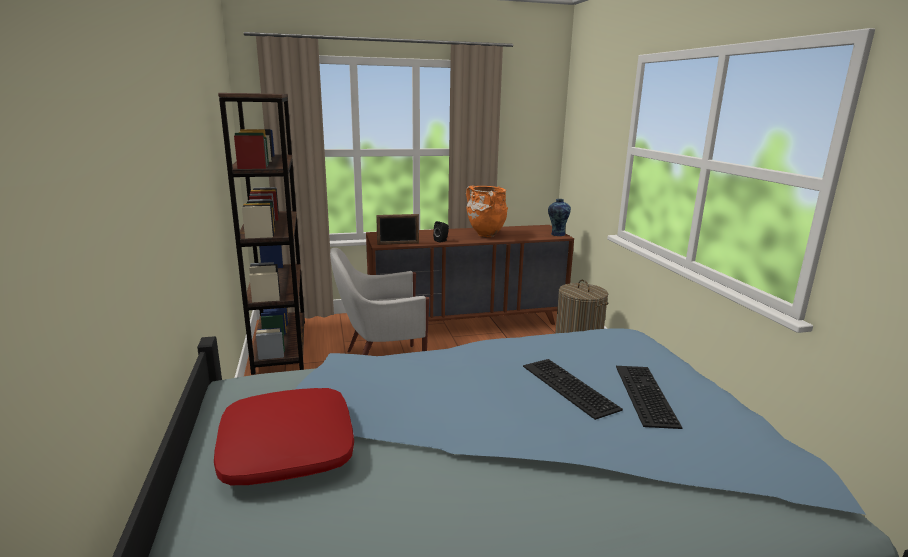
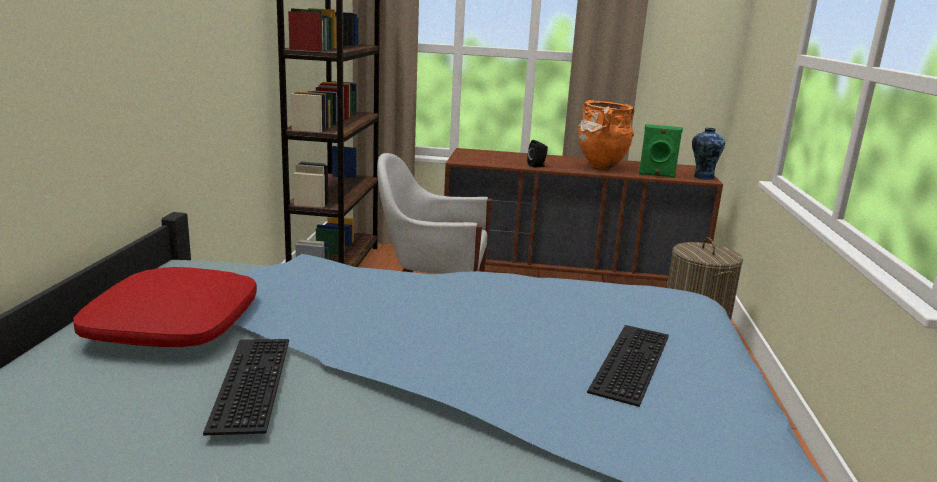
camera: 20 degrees right, 0 degrees up
picture frame [376,214,419,245] -> none
keyboard [523,359,623,420] -> keyboard moved to [203,339,289,435]
none -> green speaker [639,124,683,178]

